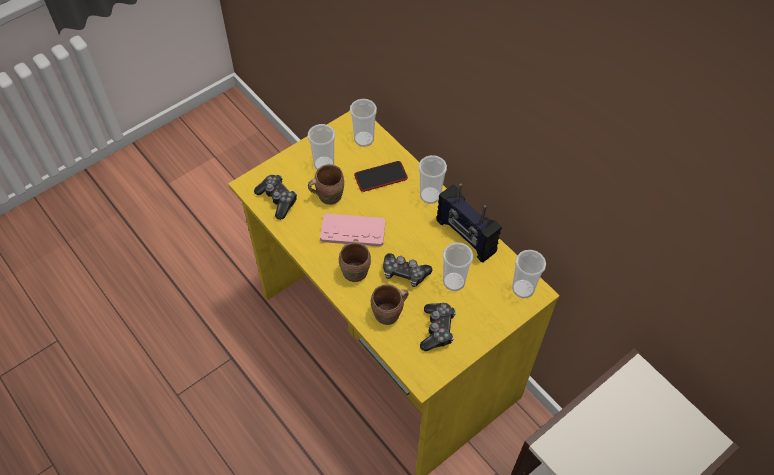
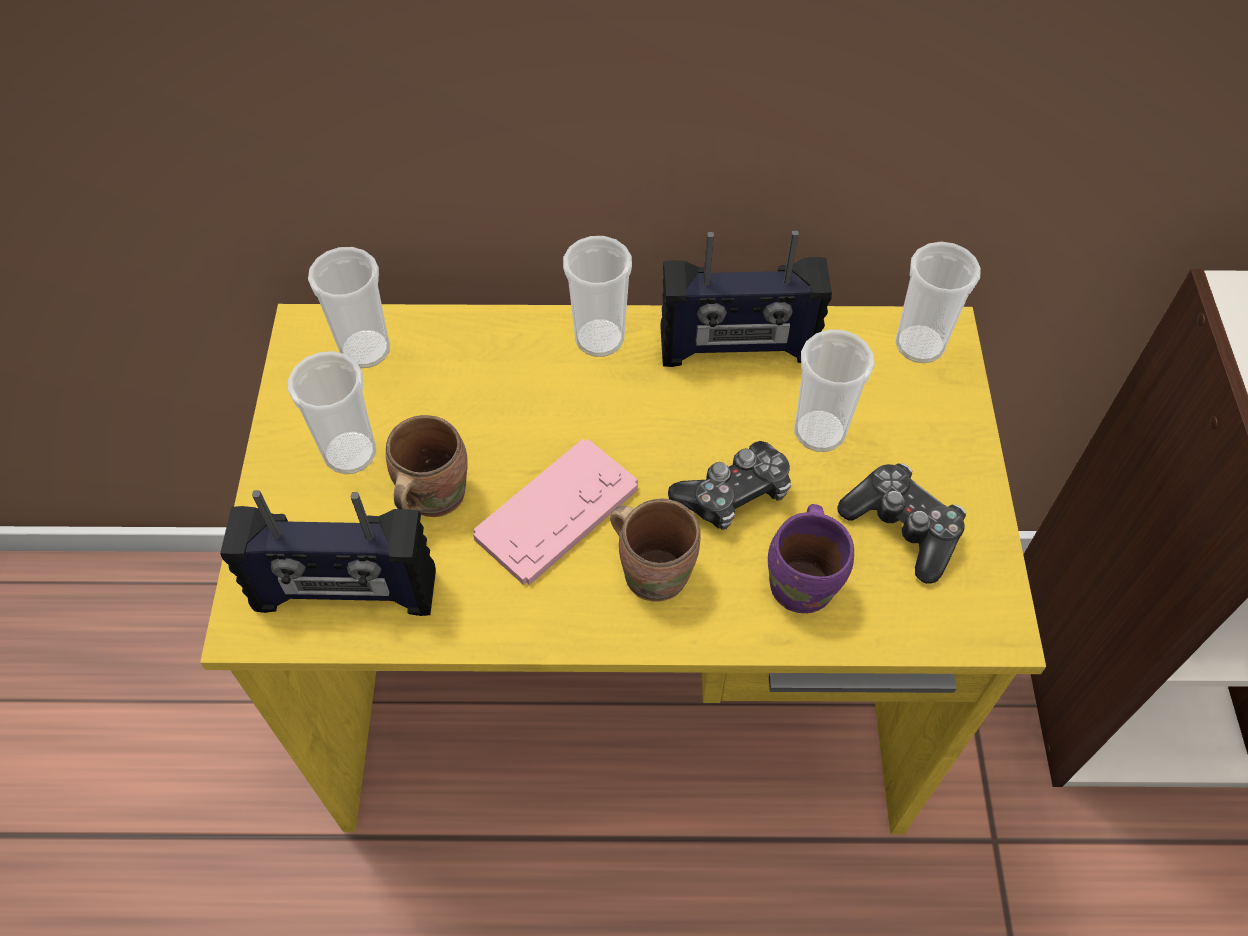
camera: 50 degrees left, 0 degrees up
game controller [254,175,297,220] -> radio [220,490,436,616]
phone [354,161,408,192] -> none
brown mug [371,284,409,325] -> purple mug [768,504,854,613]

